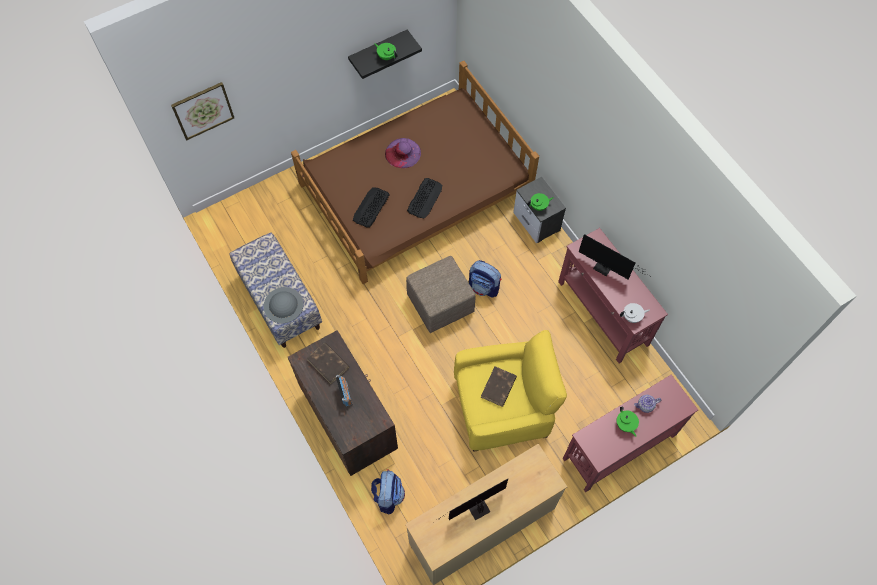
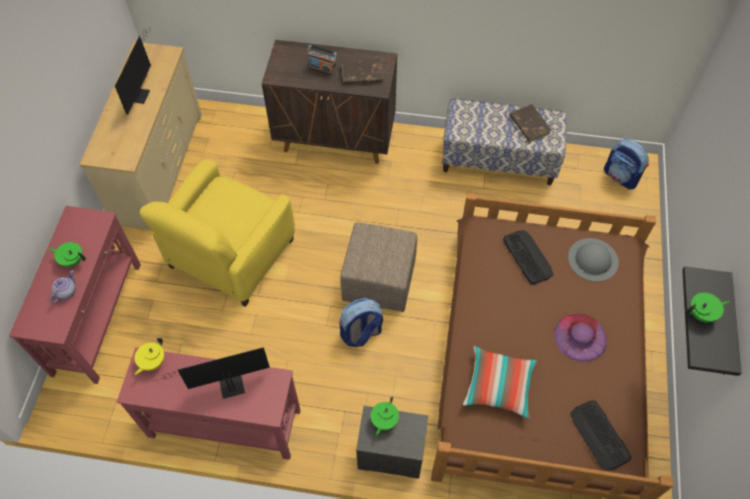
camera: 130 degrees right, 5 degrees down
picture [171,82,234,140] -> none
grey hat [263,287,304,323] -> grey hat moved to [568,238,619,282]
backpack [371,469,405,514] -> backpack moved to [604,139,649,190]
keyboard [407,178,442,218] -> keyboard moved to [570,400,631,471]
brown book [481,366,517,407] -> brown book moved to [509,104,551,142]
white teapot [620,303,650,323] -> yellow teapot [135,338,164,375]
none -> pillow [463,346,537,420]

